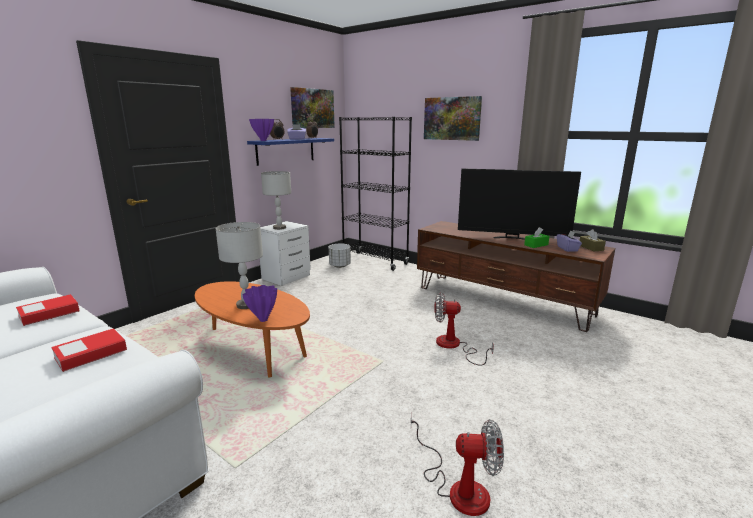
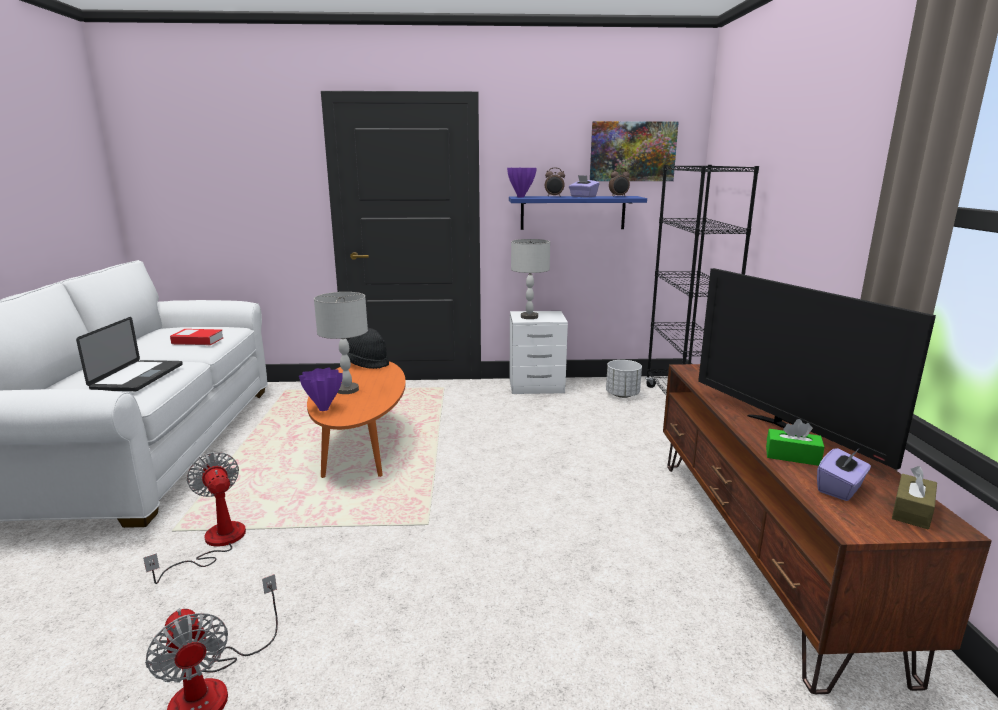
camera: 50 degrees right, 0 degrees up
book [51,328,127,372] -> laptop [76,317,183,391]
picture [424,96,482,141] -> none
fan [435,293,494,366] -> fan moved to [143,452,246,584]
none -> black hat [347,328,389,369]

